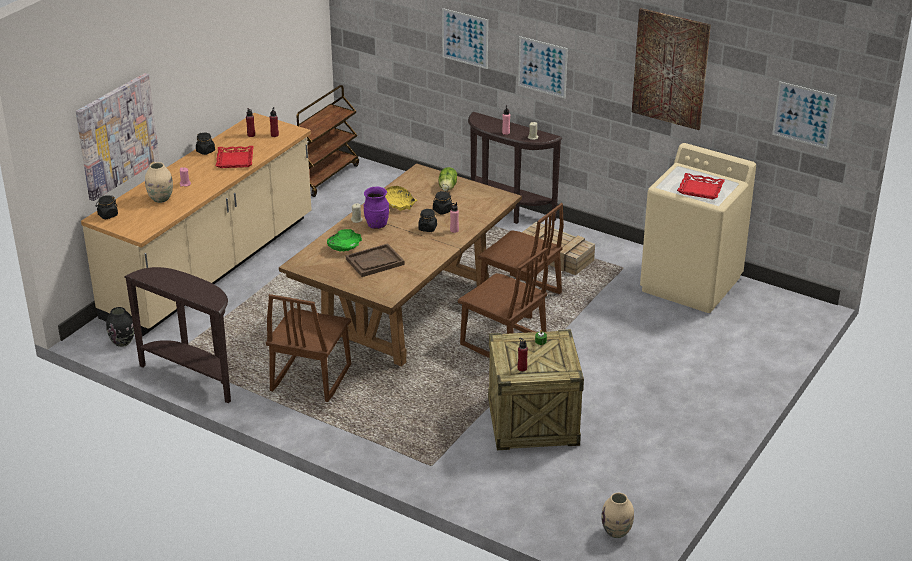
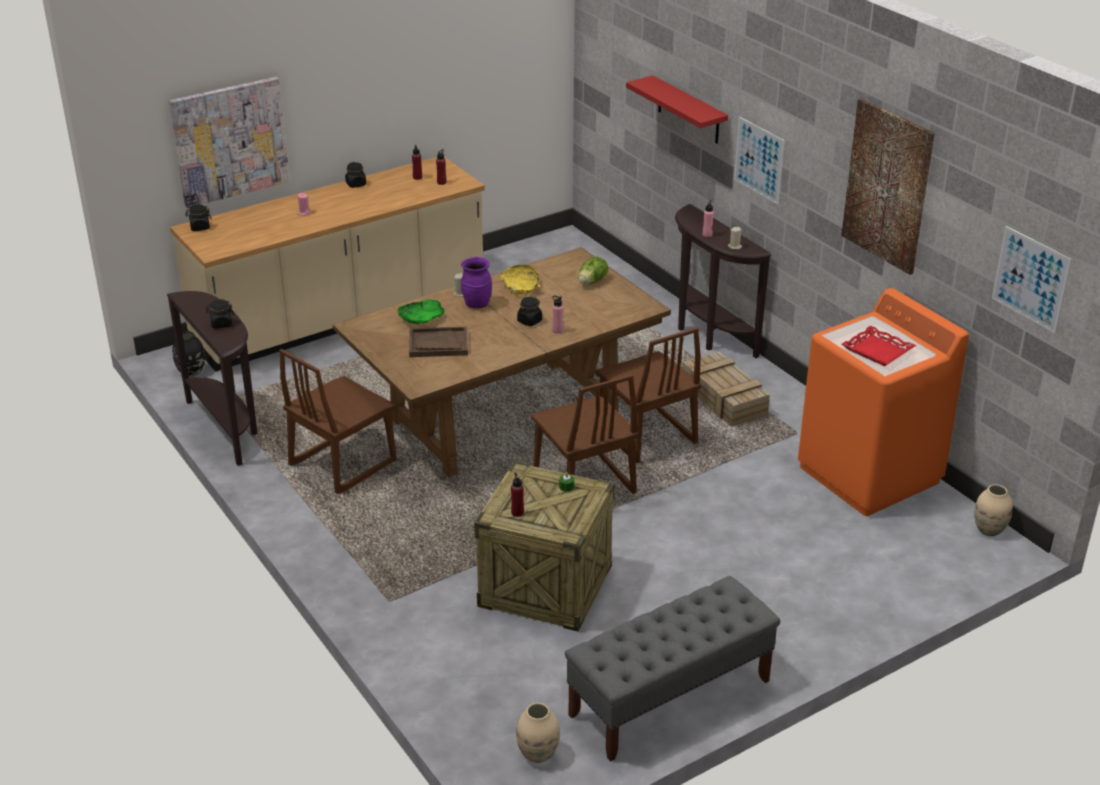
camera: 25 degrees right, 0 degrees up
beige vase [145,162,173,203] -> beige vase moved to [974,484,1013,536]
red tray [216,146,254,168] -> none
brown cart [297,85,359,197] -> none
black jar [433,191,453,215] -> black jar moved to [206,299,234,329]
picture [442,8,488,69] -> red shelf [626,75,728,144]
beige washing machine [640,143,756,313] -> orange washing machine [798,288,969,516]
none -> grey bench [565,576,780,762]

